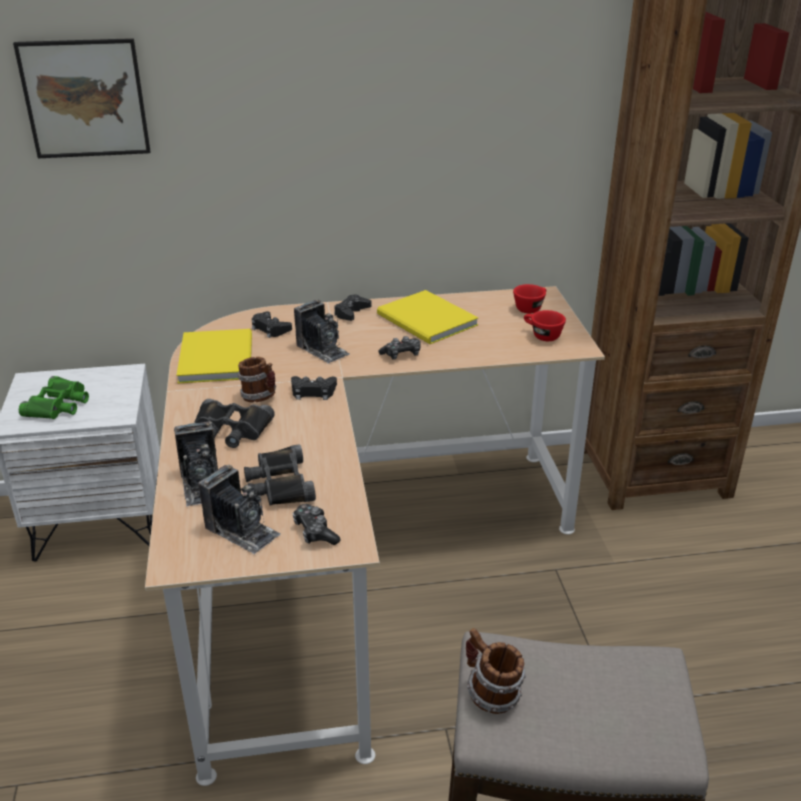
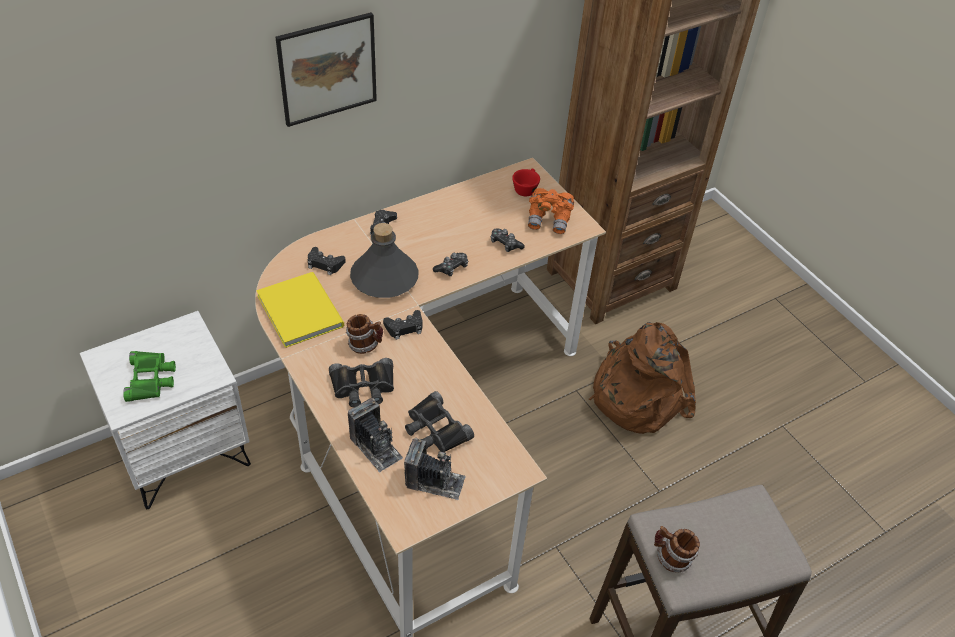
camera: 25 degrees left, 15 degrees up
picture [13,38,151,158] -> picture moved to [275,12,377,127]
game controller [293,504,341,545] -> game controller moved to [491,228,525,252]
camera [294,300,350,364] -> grey bottle [350,223,419,298]
yellow book [377,290,479,344] -> none
red cup [524,310,566,341] -> orange binoculars [528,188,574,234]
none -> brown backpack [589,322,696,434]

